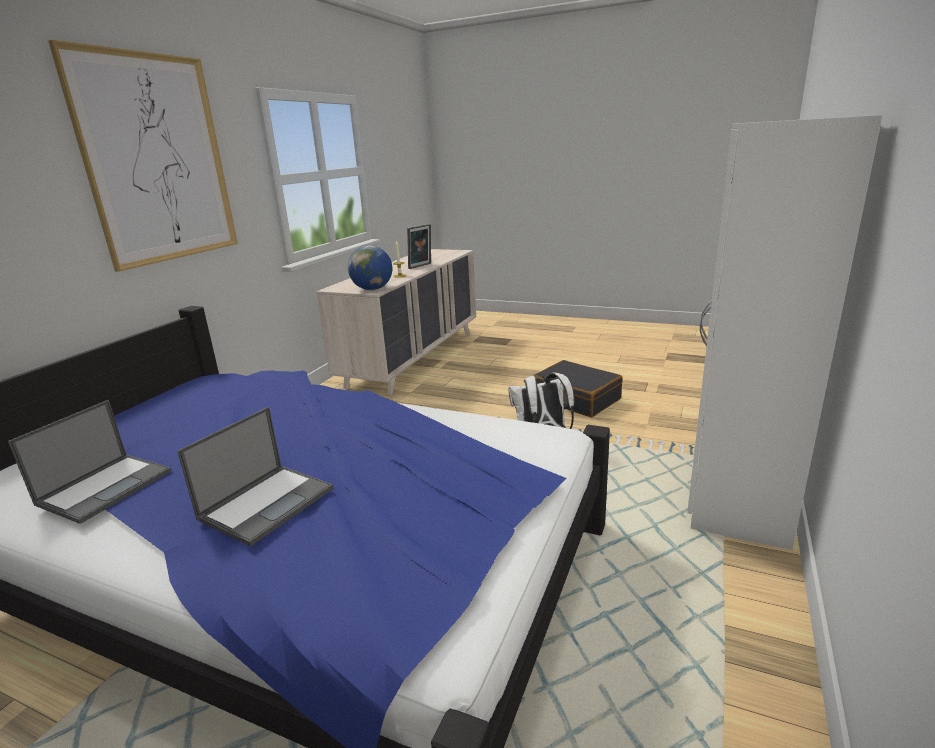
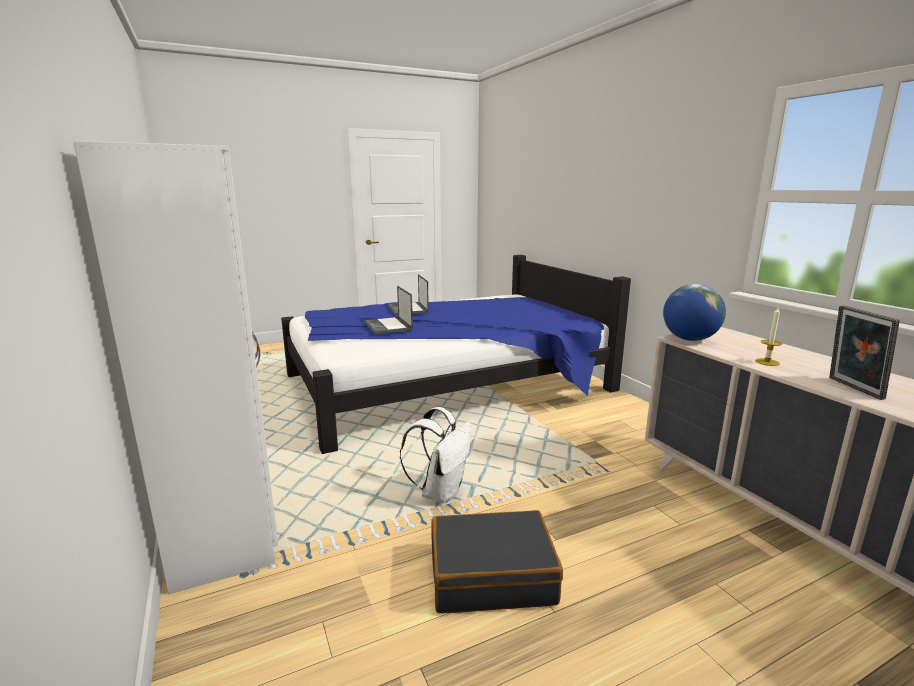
camera: 130 degrees right, 5 degrees down
laptop [8,400,172,524] -> laptop moved to [364,286,413,334]
picture [48,40,238,272] -> none

